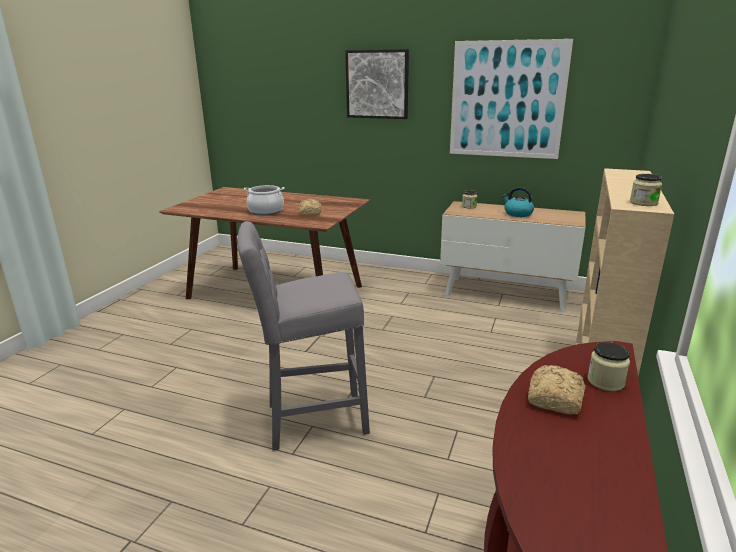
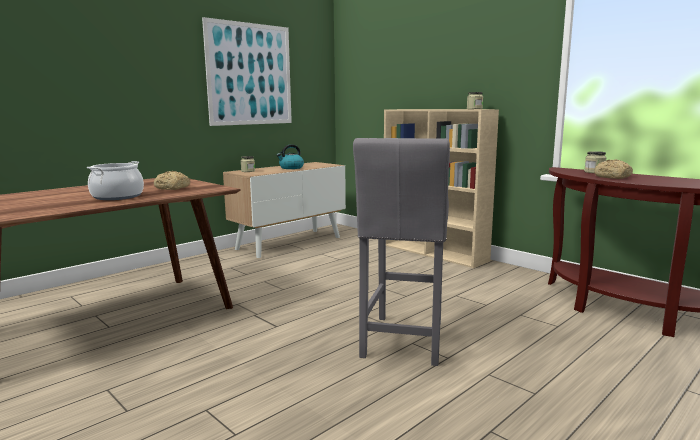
camera: 65 degrees left, 10 degrees down
picture [345,49,409,119] -> none

